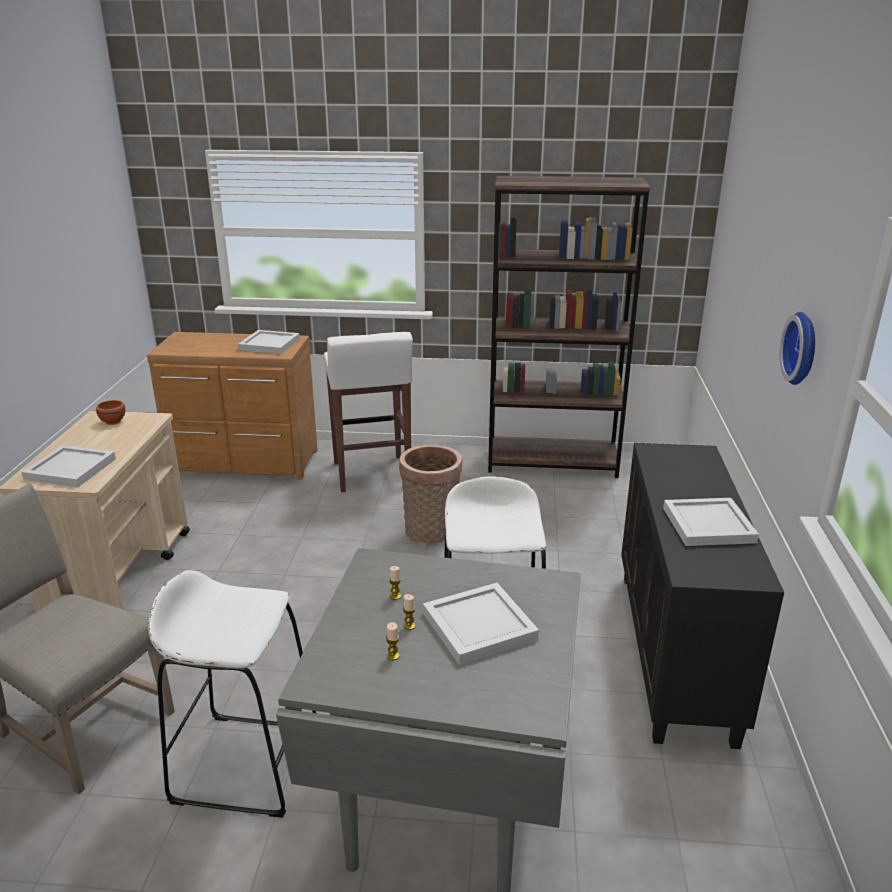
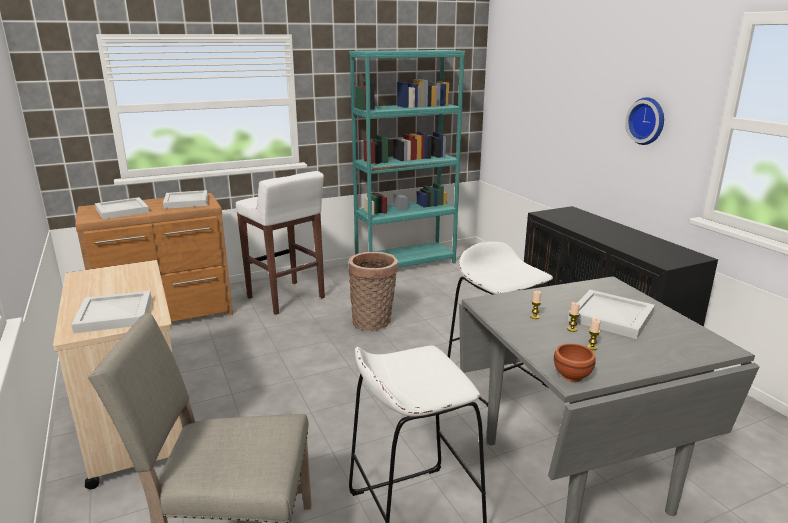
camera: 30 degrees left, 5 degrees down
brown bowl [96,400,126,425] -> brown bowl moved to [554,343,596,382]
brown bookcase [488,176,650,478] -> turquoise bookcase [349,50,465,268]
white tray [663,498,759,546] -> white tray moved to [95,197,149,219]

